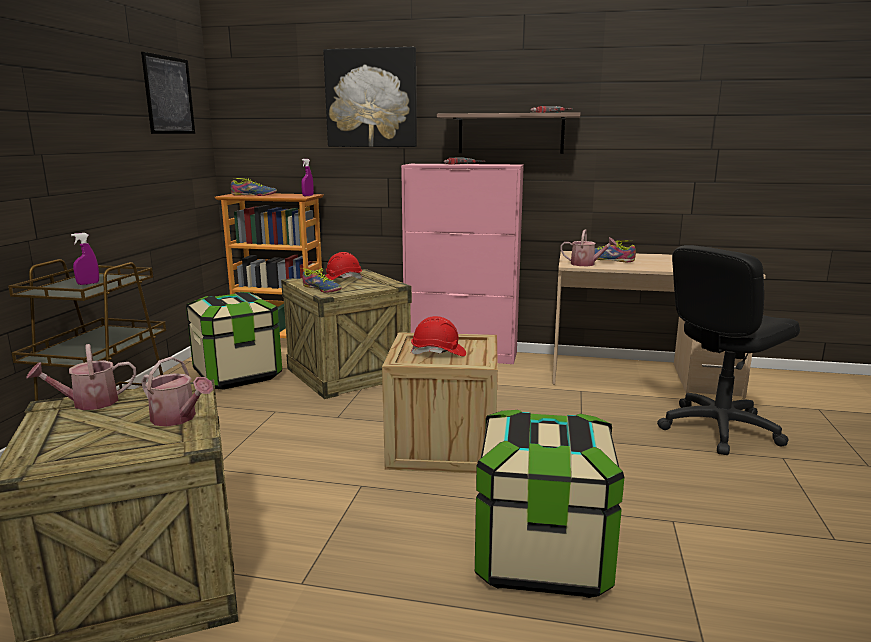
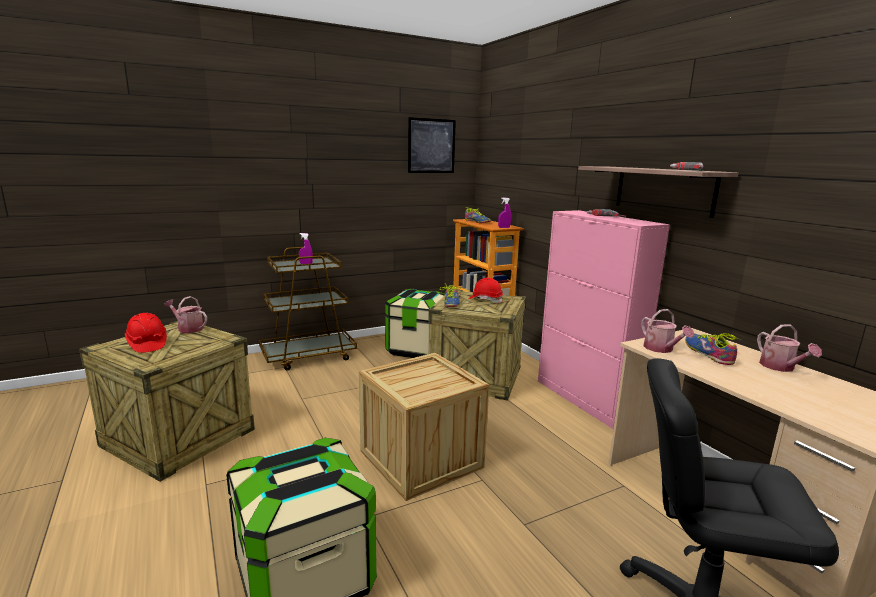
camera: 50 degrees right, 0 degrees up
watering can [141,357,213,427] -> watering can moved to [757,324,822,372]
picture [323,47,417,147] -> none
red hard hat [410,316,466,356] -> red hard hat moved to [125,313,167,353]

